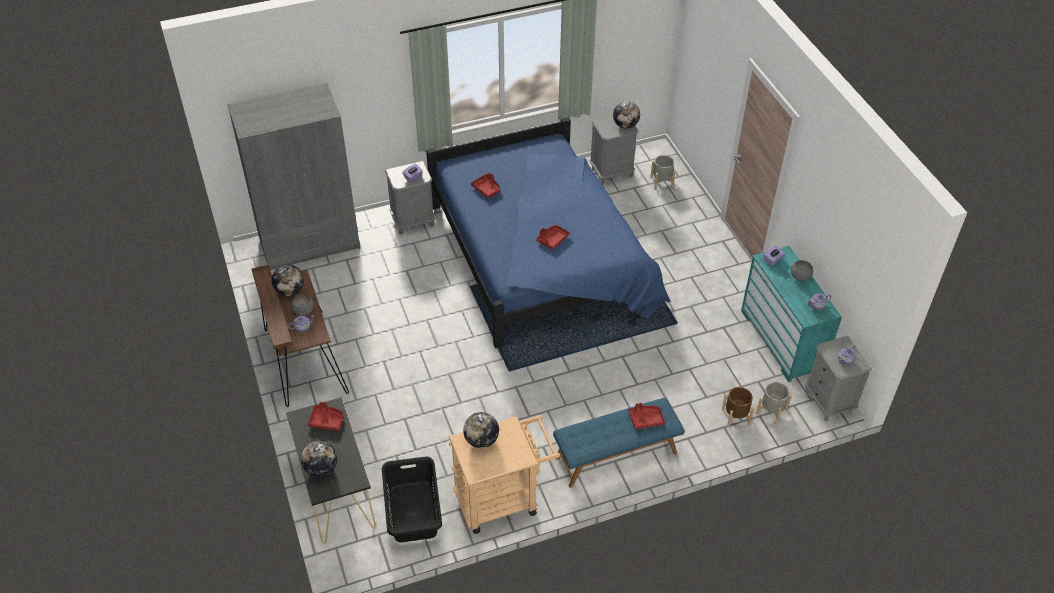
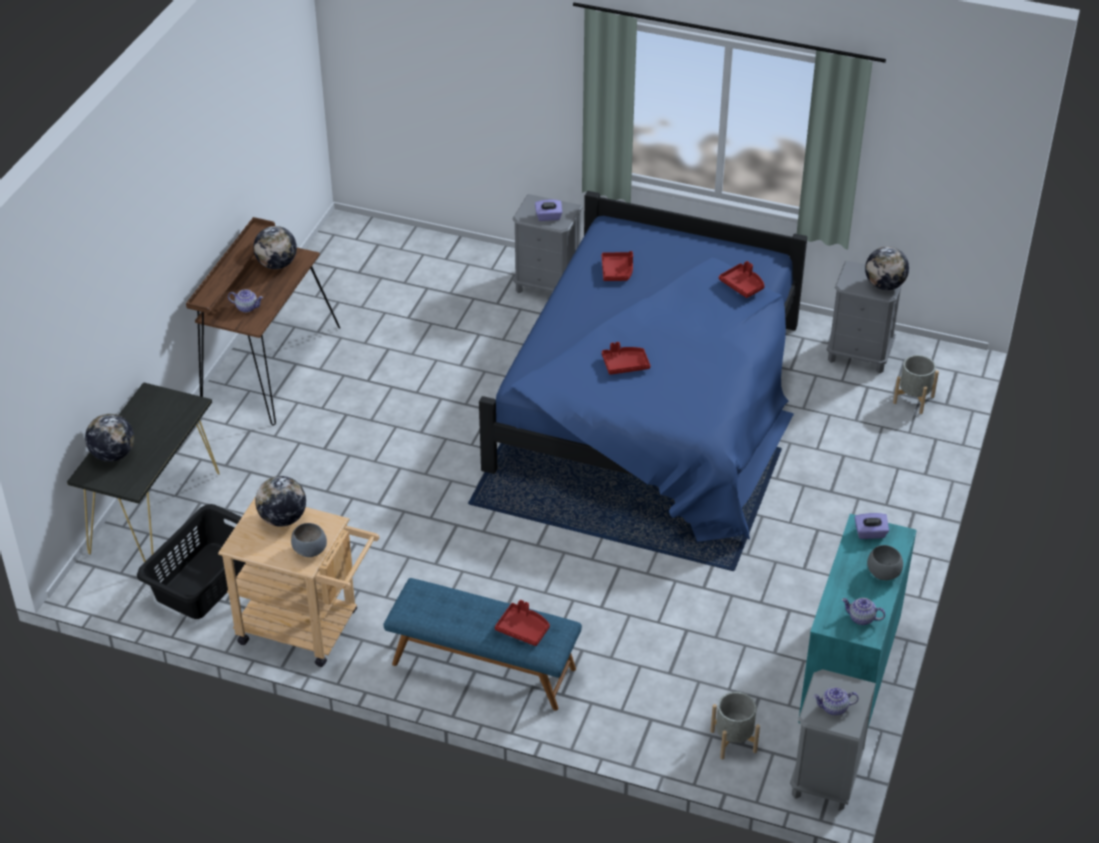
camera: 40 degrees right, 5 degrees down
grey wardrobe [228,83,360,270] -> none
grey bowl [291,294,314,315] -> grey bowl moved to [291,523,327,557]
red tray [308,402,344,431] -> red tray moved to [719,261,765,298]
brown planter [722,387,754,428] -> none

